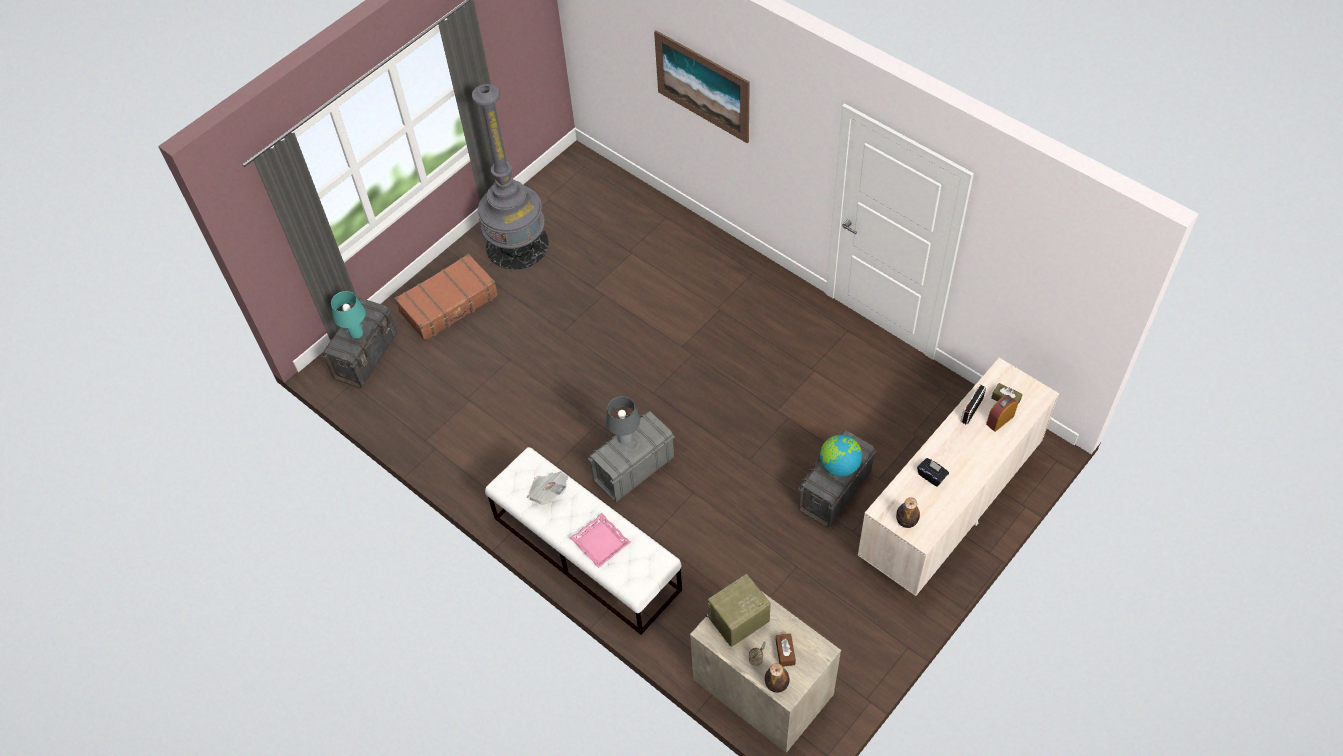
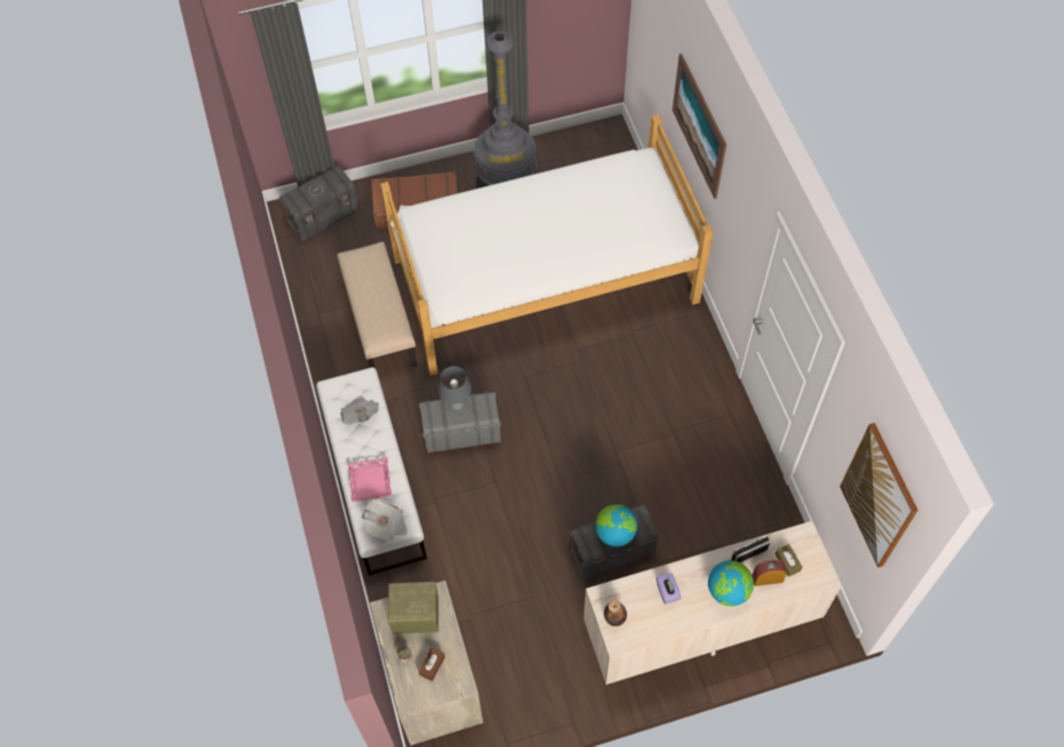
camera: 30 degrees right, 5 degrees up
turquoise table lamp [331,291,366,339] -> none
bottle [765,663,789,693] -> none
black tissue box [917,458,949,487] -> purple tissue box [656,573,681,604]
none -> beige bench [337,242,417,368]
none -> newspaper [361,499,408,541]
none -> bed [380,114,713,376]
none -> globe [708,560,754,606]
none -> picture [840,423,918,568]

